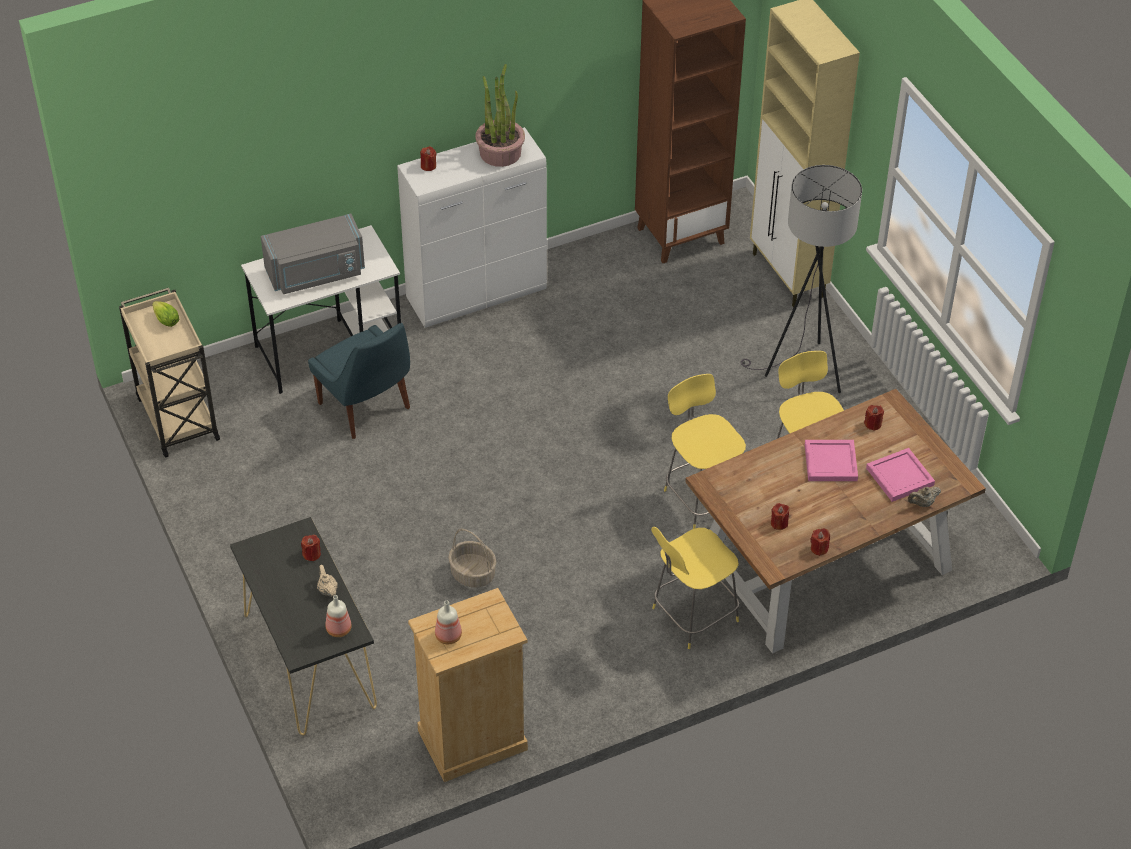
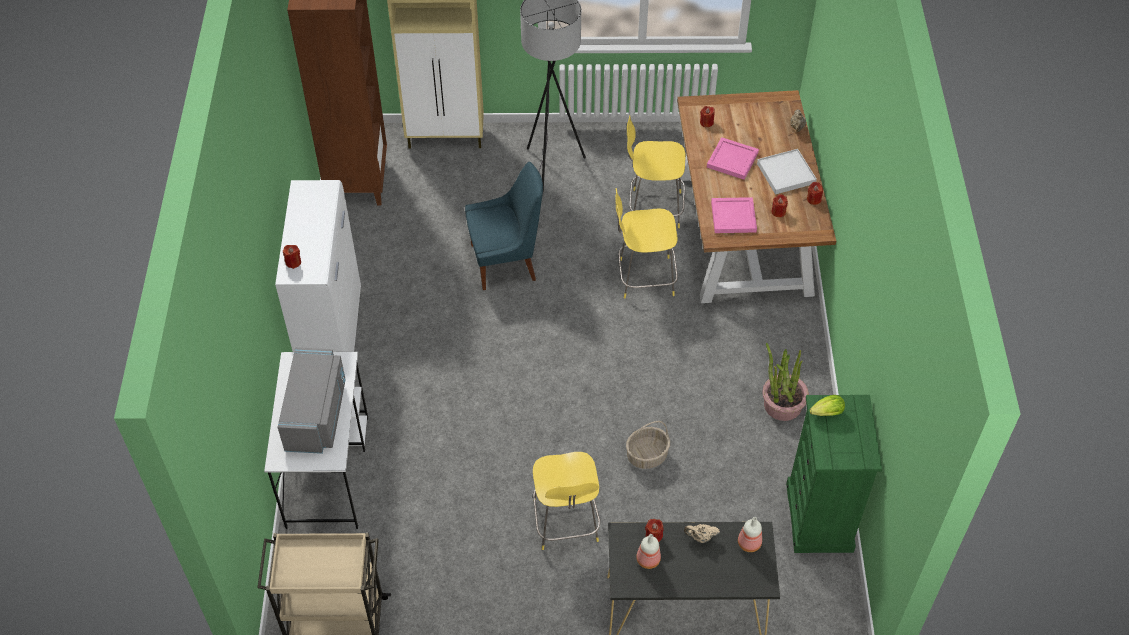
camera: 65 degrees left, 5 degrees up
lettuce [152,301,179,327] -> lettuce moved to [810,395,845,416]
blue chair [308,323,410,439] -> blue chair moved to [465,162,543,290]
beige dresser [408,588,528,782] -> green dresser [786,395,882,553]
bottle [435,601,462,644] -> bottle moved to [636,534,661,569]
potted plant [475,64,525,167] -> potted plant moved to [762,343,809,421]
yellow stool [651,527,739,649] -> yellow stool moved to [533,452,600,550]
pink tray [866,448,935,502] -> pink tray moved to [711,197,757,233]
none -> white tray [757,149,817,194]

